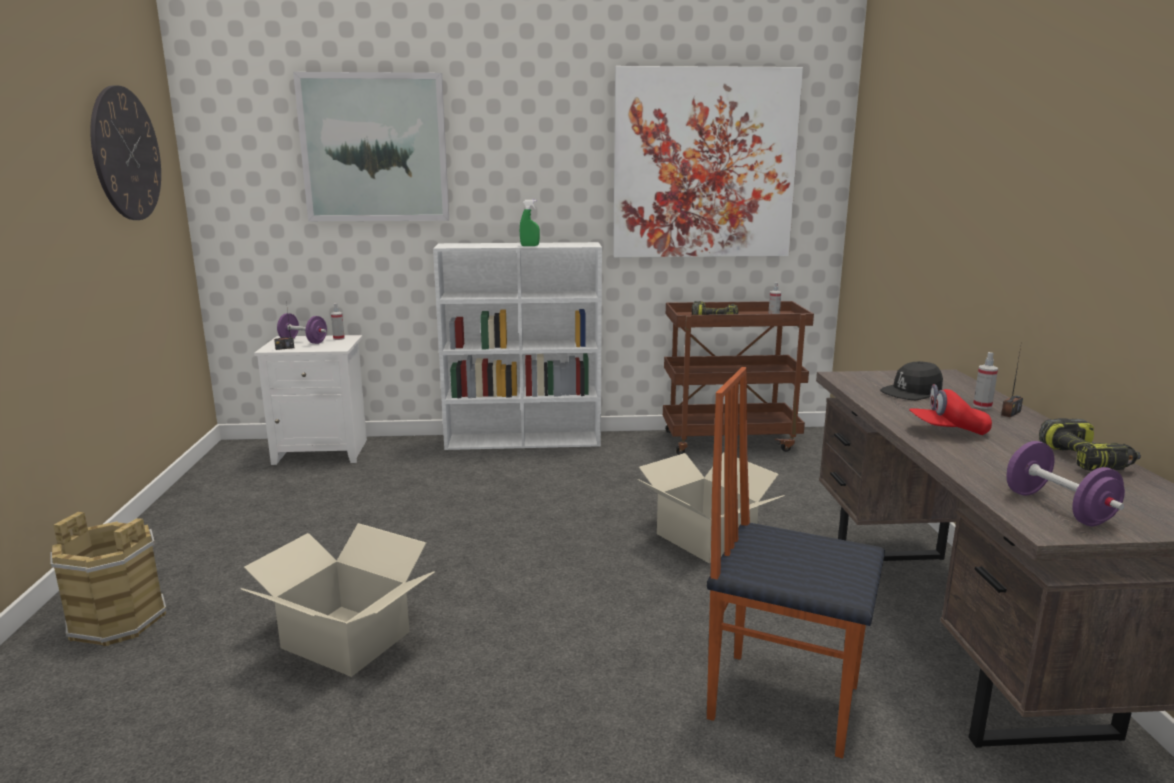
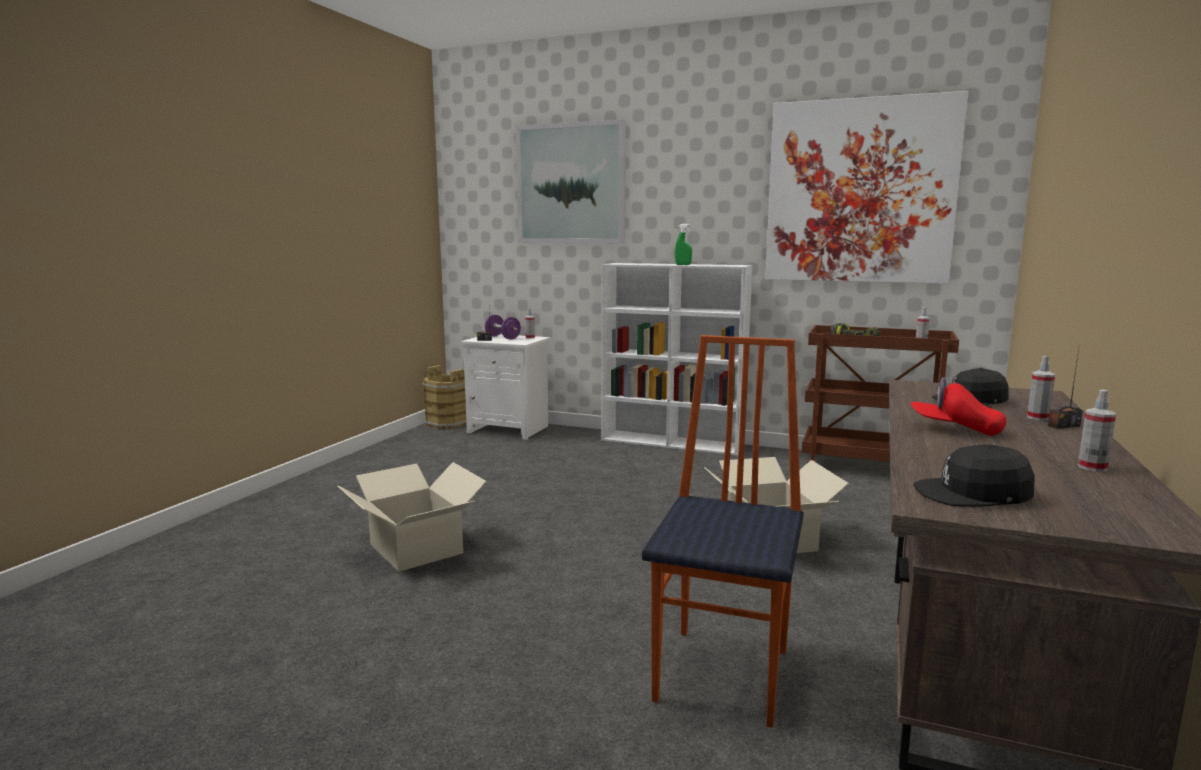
camera: 25 degrees right, 5 degrees down
brown bucket [50,512,167,646] -> brown bucket moved to [423,365,467,429]
wall clock [90,85,161,220] -> none
chair [707,367,885,759] -> chair turned 60 degrees clockwise [642,335,804,728]
purple dumbbell [1007,441,1125,527] -> black cap [913,444,1035,507]
power drill [1039,418,1141,471] -> spray bottle [1078,390,1116,472]

